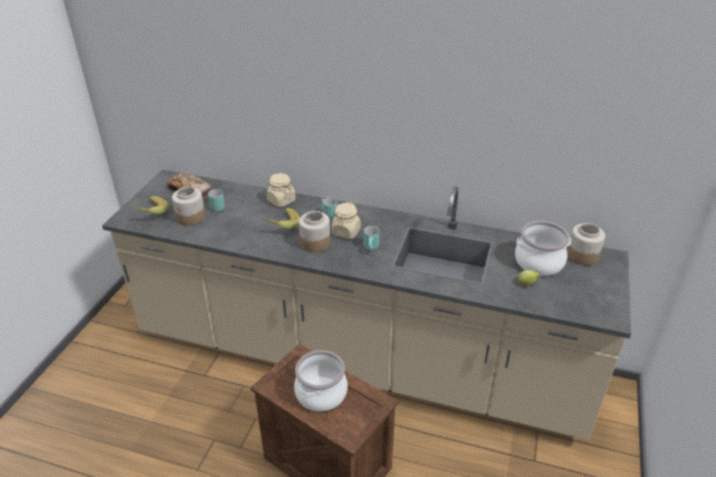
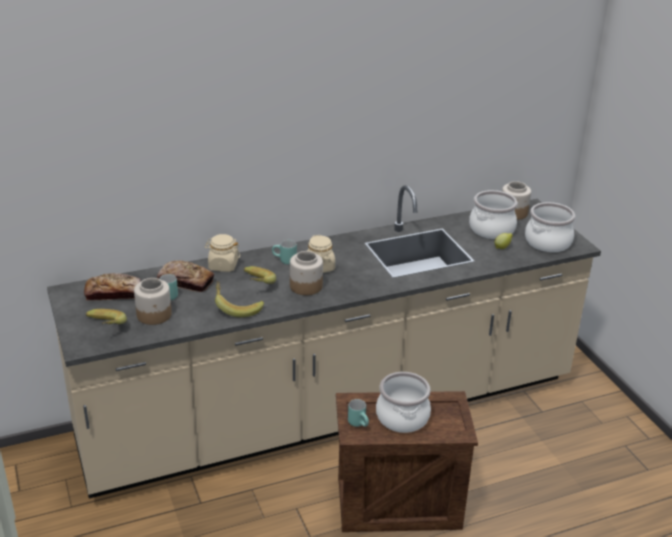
camera: 40 degrees left, 5 degrees down
turquoise mug [364,226,379,251] -> turquoise mug moved to [348,399,369,427]
none -> bread [157,261,214,292]
none -> banana [215,281,264,318]
none -> cooking pot [525,202,575,252]

